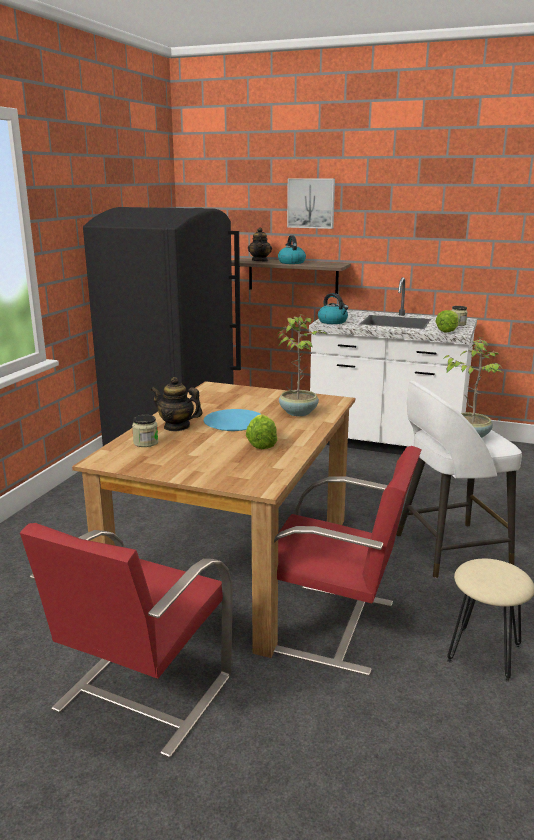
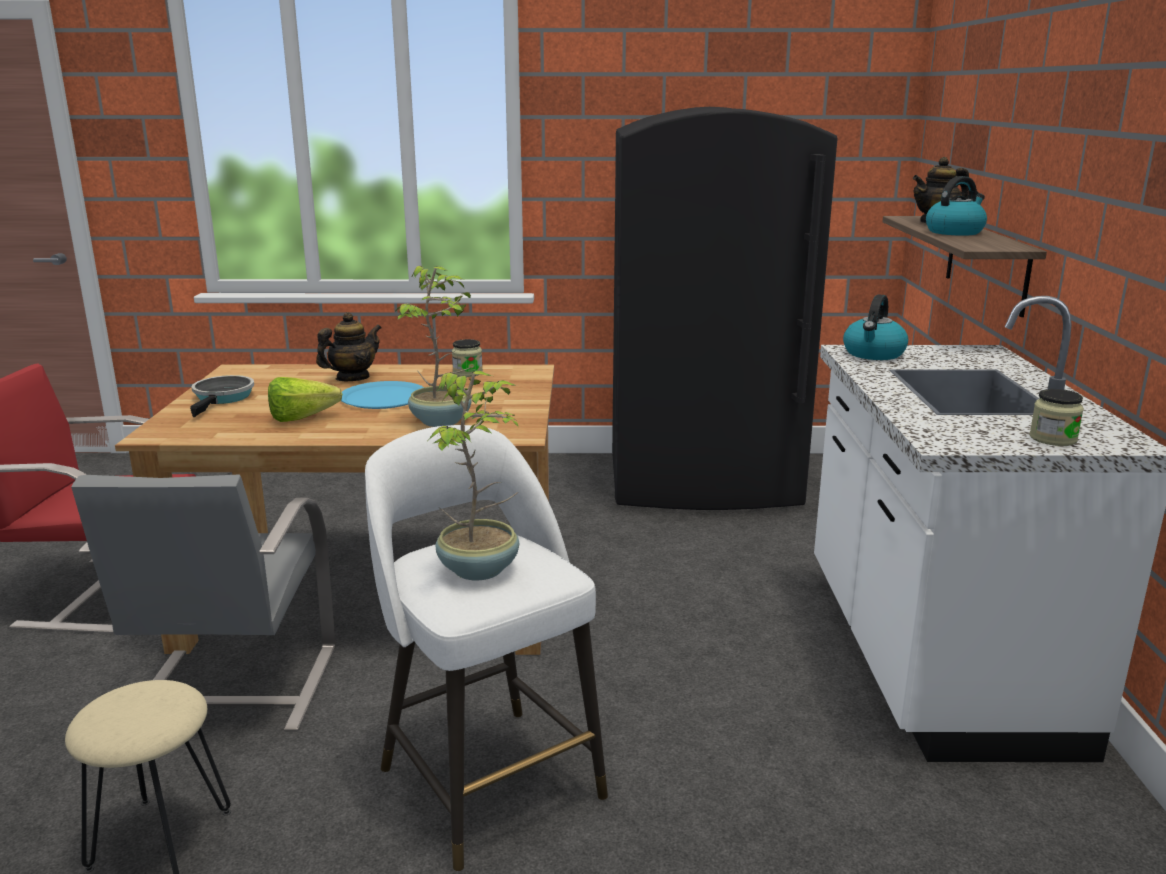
camera: 70 degrees right, 0 degrees up
jar [132,414,158,447] -> jar moved to [452,339,483,377]
teapot [151,377,203,431] -> teapot turned 45 degrees clockwise [316,312,382,381]
red chair [274,446,421,676] -> grey chair [71,475,335,732]
picture [287,178,335,229] -> none
lettuce [435,310,458,333] -> none
none -> frying pan [190,375,254,417]

